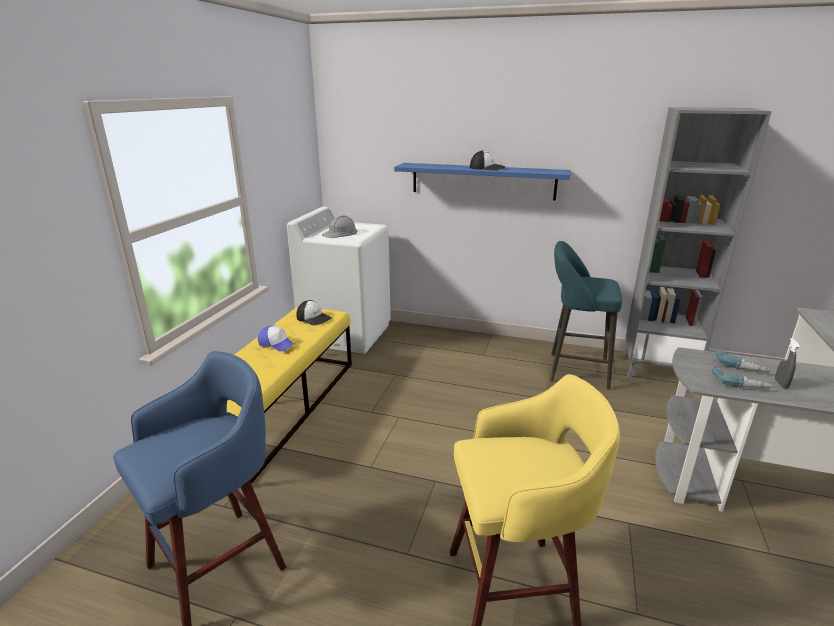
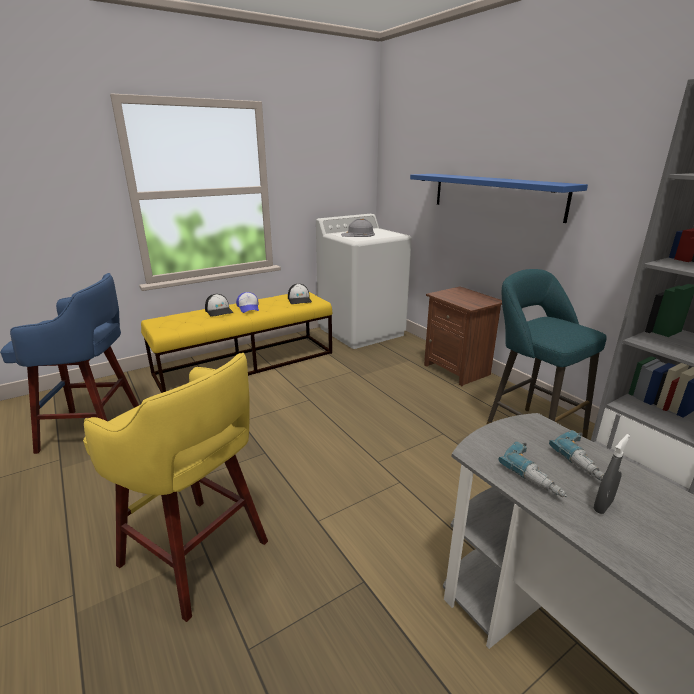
camera: 40 degrees right, 0 degrees up
cap [470,150,506,171] -> cap moved to [205,294,233,317]
none -> brown nightstand [424,287,502,386]

